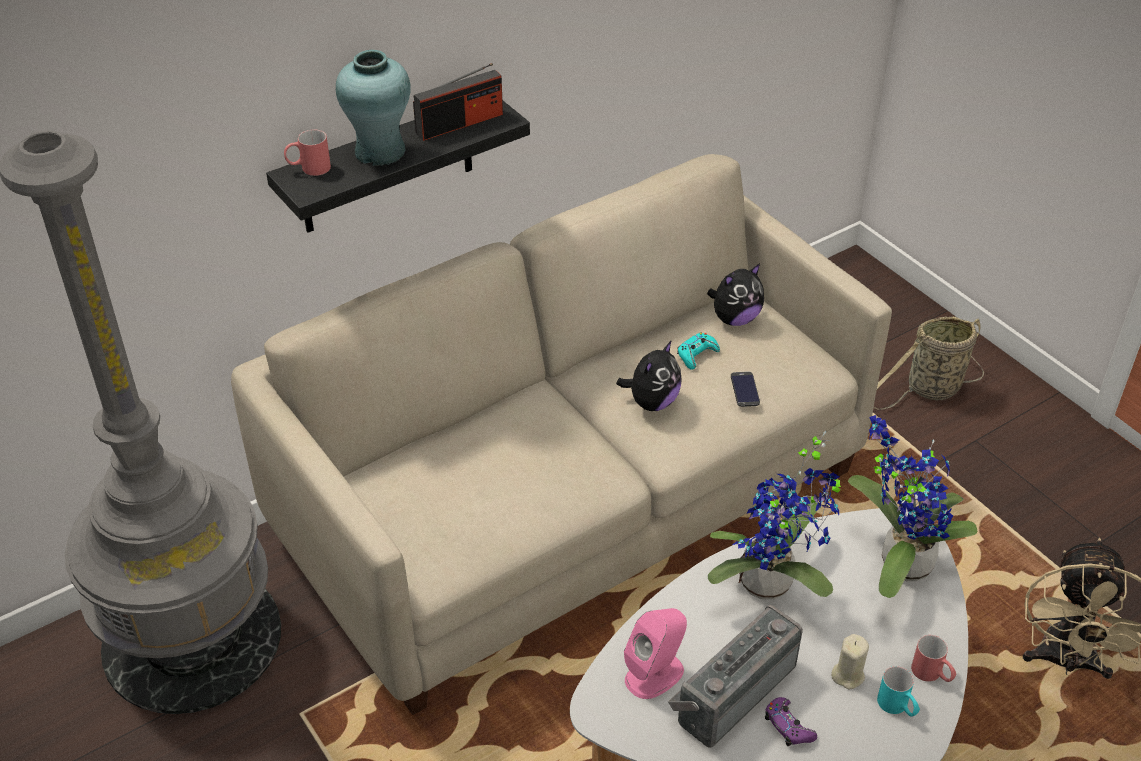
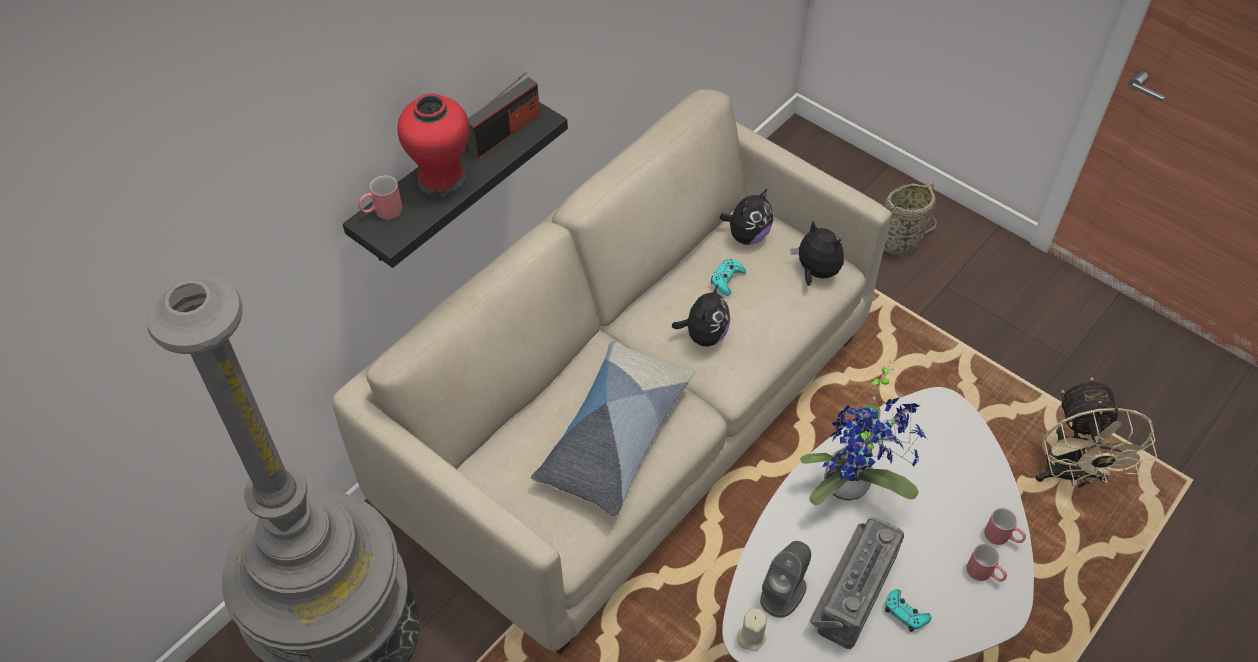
camera: 15 degrees left, 10 degrees up
turquoise vase [336,50,411,166] -> red vase [397,93,469,197]
pink speaker [624,608,687,699] -> grey speaker [760,541,811,618]
phone [731,371,760,407] -> none
purple game controller [765,697,817,747] -> turquoise game controller [885,589,931,632]
beige candle [831,634,869,690] -> beige candle moved to [737,608,767,651]
potted plant [848,415,977,598] -> none
turquoise mug [877,666,920,717] -> red mug [967,544,1007,582]
none -> pillow [531,341,695,517]
none -> plush toy [790,221,844,286]

